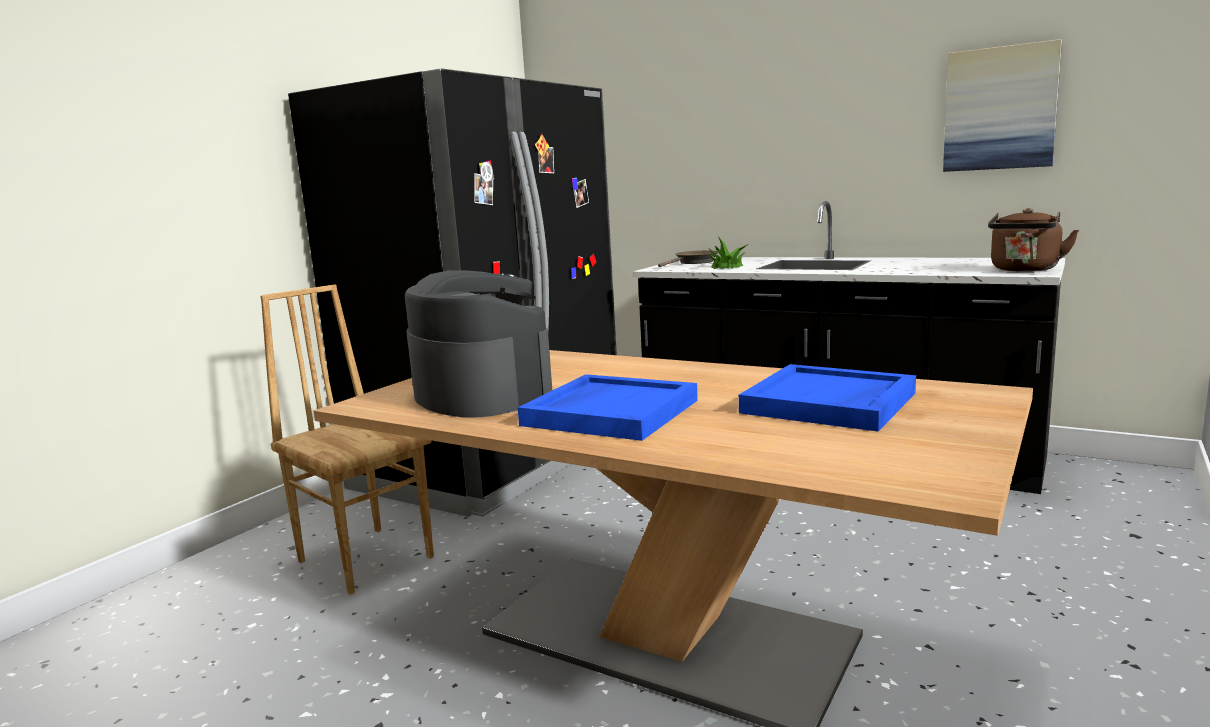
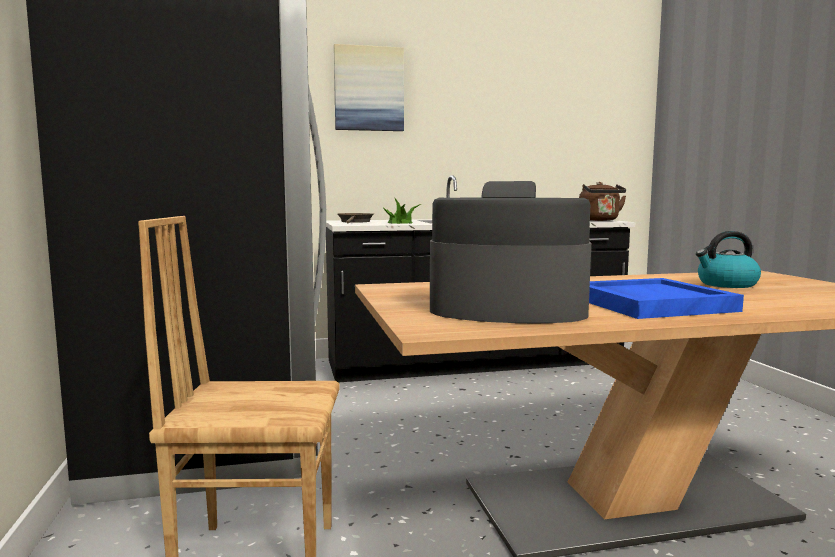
camera: 45 degrees left, 5 degrees down
blue tray [739,364,916,432] -> kettle [696,231,761,288]
picture [943,39,1062,172] -> picture moved to [334,44,404,131]

